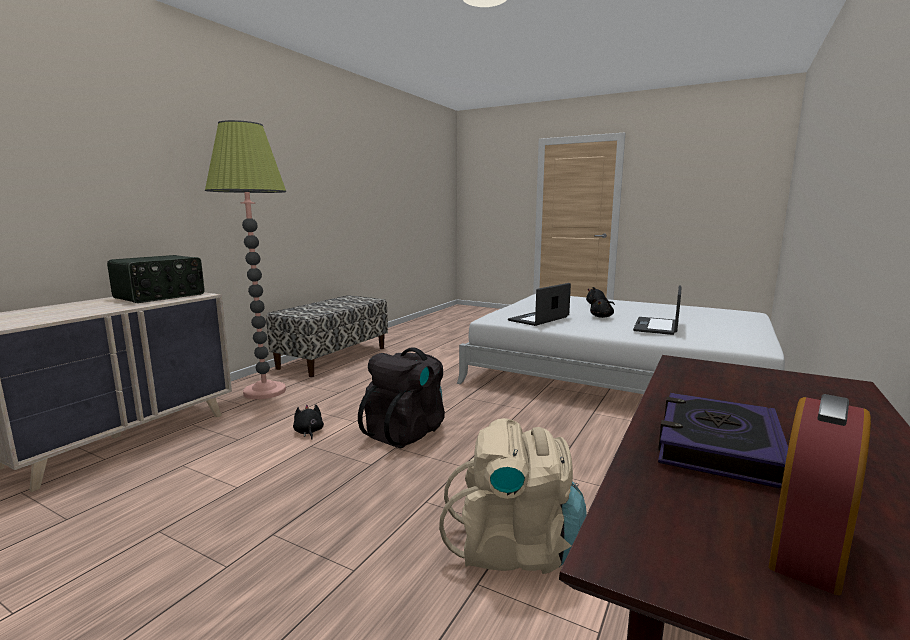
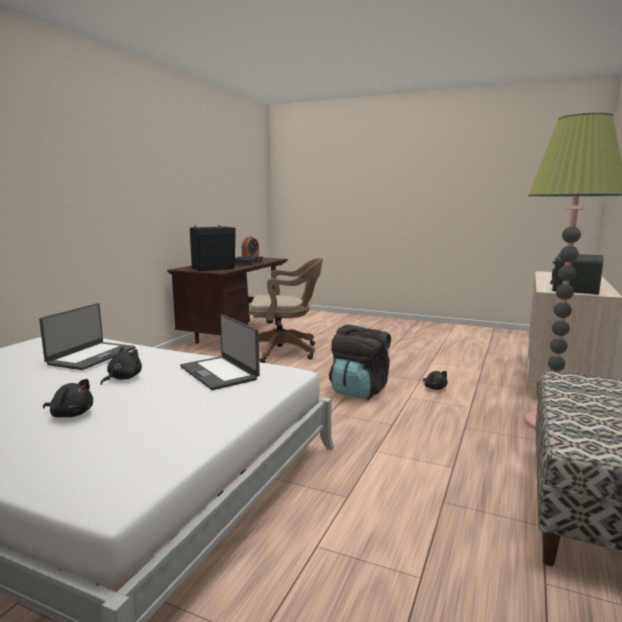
camera: 175 degrees right, 0 degrees up
beige backpack [439,418,587,574] -> brown office chair [250,258,323,363]
laptop [508,283,571,326] -> laptop turned 105 degrees clockwise [180,314,260,390]
none -> black speaker [190,225,236,271]

